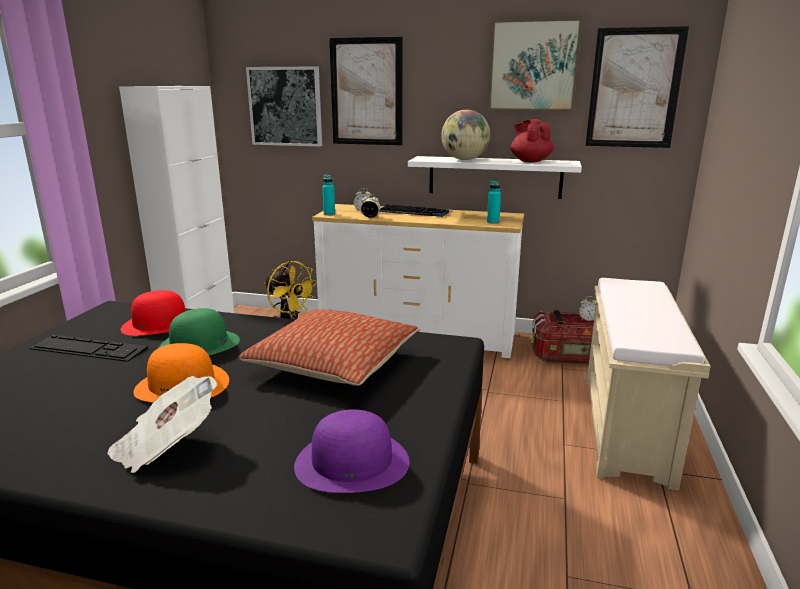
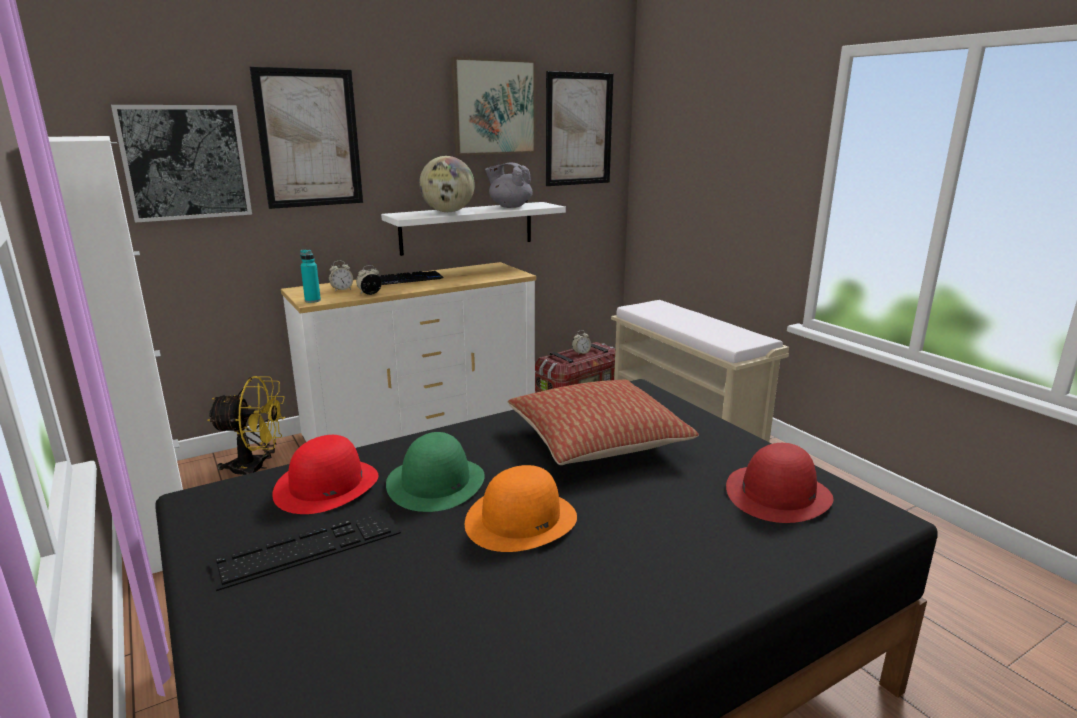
camera: 45 degrees left, 0 degrees up
newspaper [107,376,218,473] -> none
purple hat [294,409,409,493] -> red hat [726,443,833,523]
turquoise bottle [487,181,501,224] -> none
red teapot [510,119,554,163] -> grey teapot [485,163,533,208]

